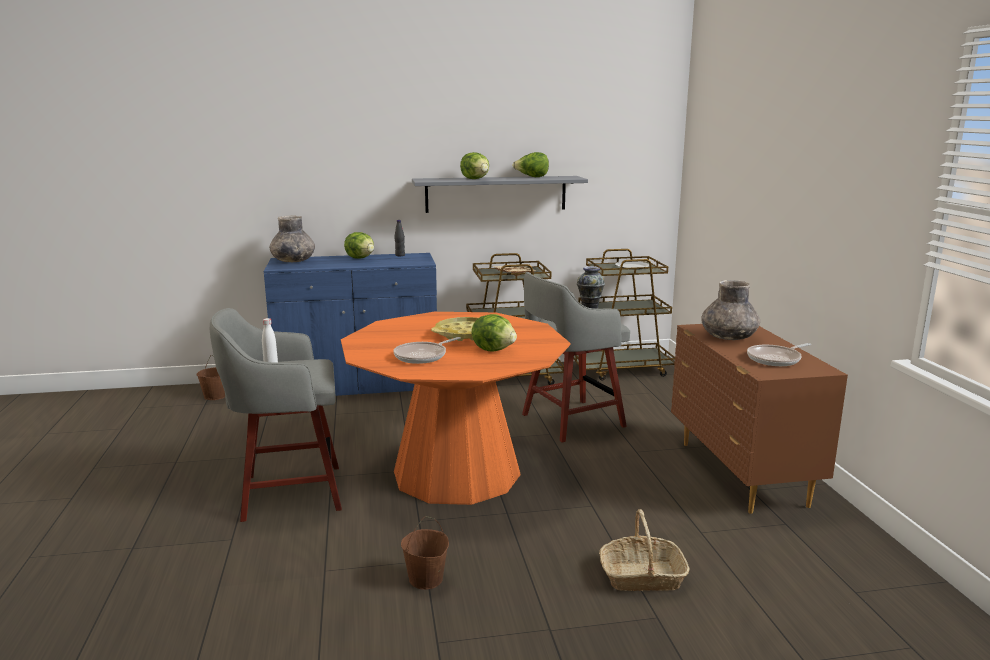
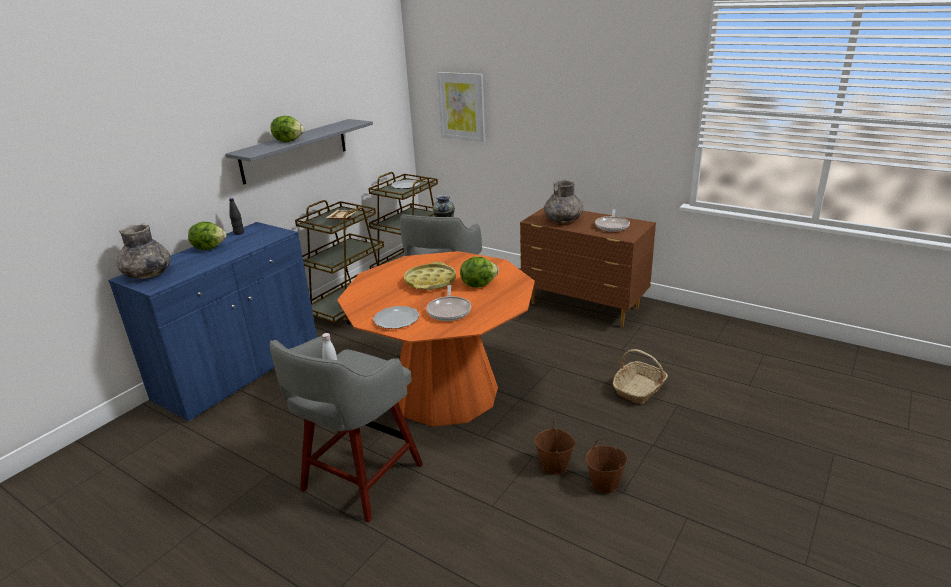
camera: 45 degrees left, 10 degrees up
brown bucket [196,355,225,400] -> brown bucket moved to [586,438,628,494]
lettuce [512,152,549,177] -> none
none -> plate [373,306,420,329]
none -> picture [437,72,485,142]

